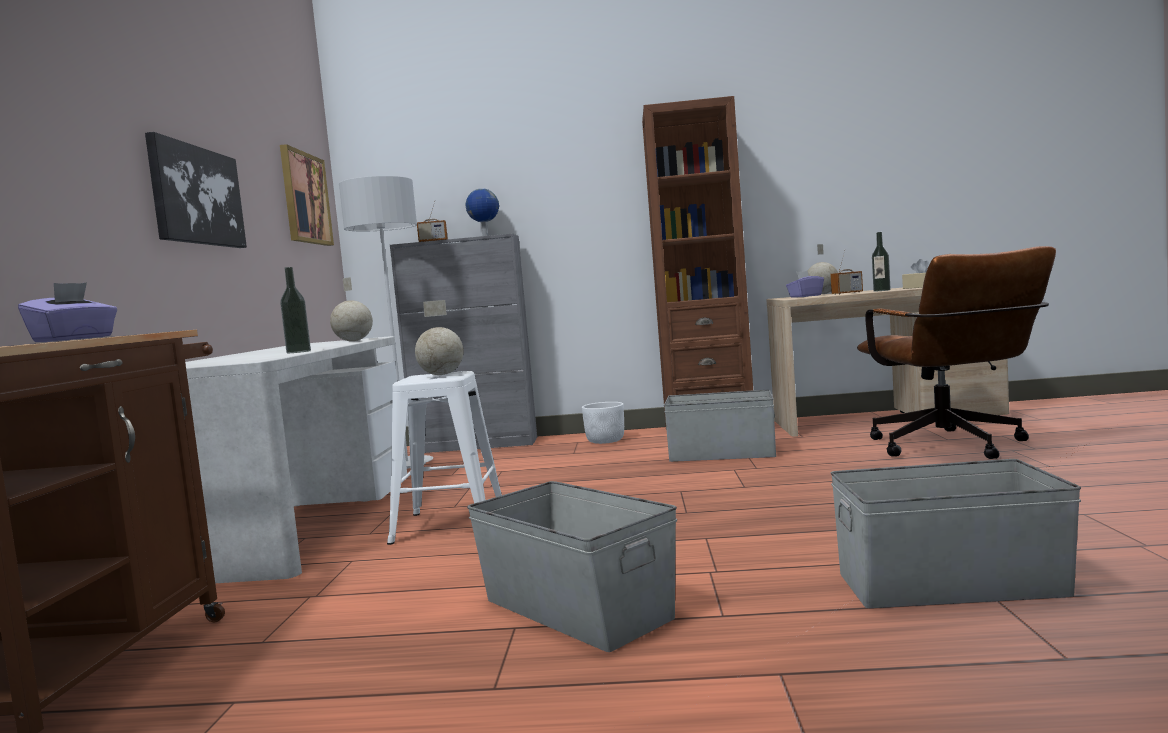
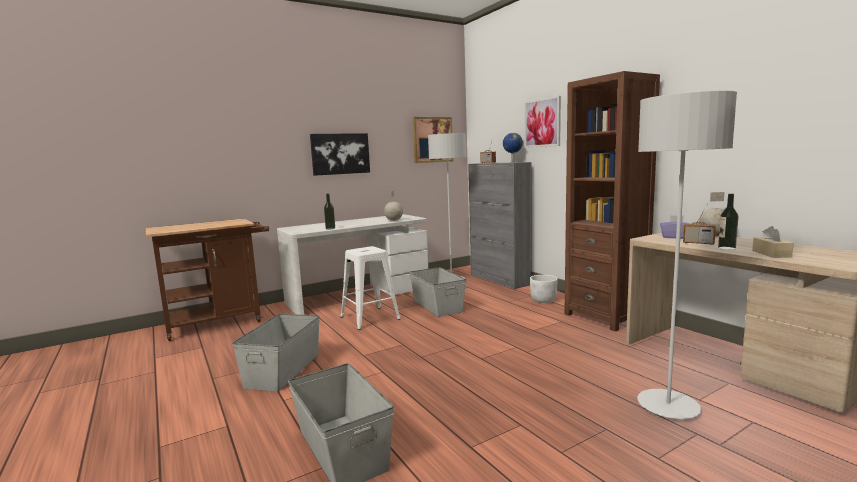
camera: 55 degrees right, 5 degrees up
purple tissue box [18,282,117,342] -> none
globe [415,300,463,375] -> none
grey storage box [664,390,776,462] -> grey storage box moved to [410,267,466,317]
brown office chair [857,246,1056,459] -> grey floor lamp [637,91,737,419]
none -> picture [524,96,561,148]

